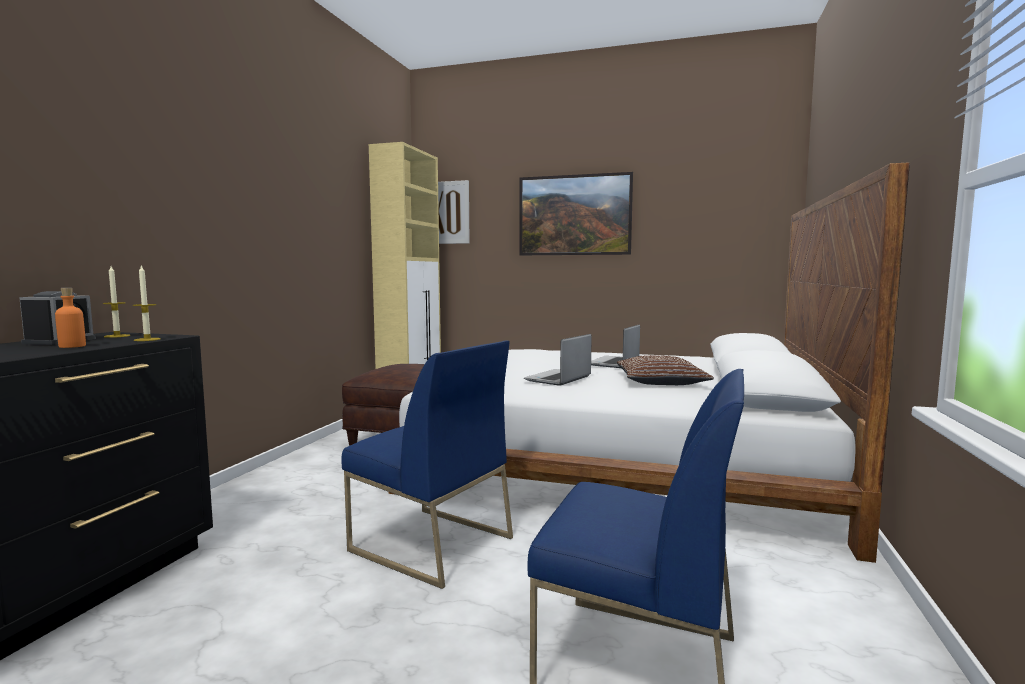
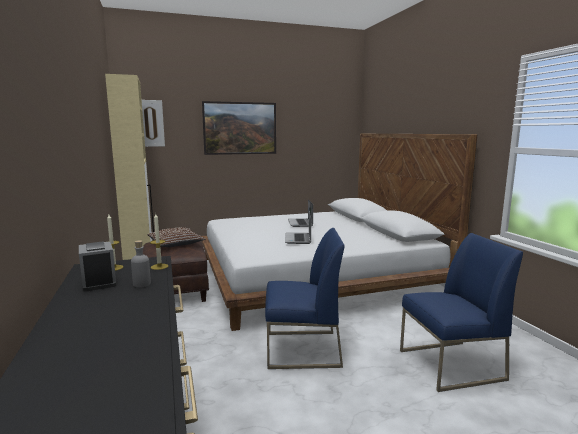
camera: 35 degrees left, 5 degrees up
orange bottle [55,288,86,348] -> grey bottle [131,240,151,287]
brown pillow [617,355,714,385] -> brown pillow moved to [147,227,205,247]

